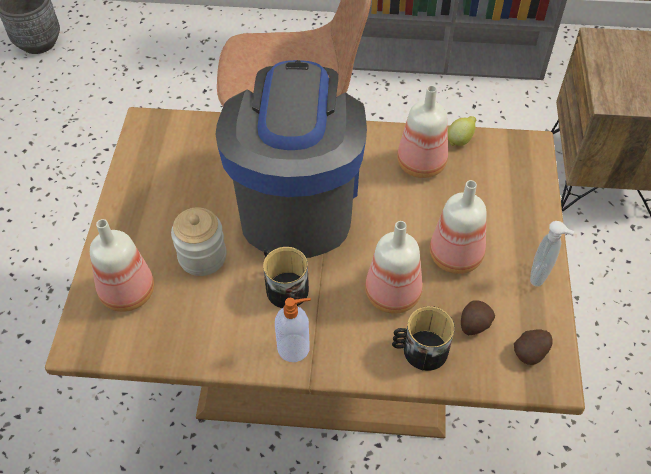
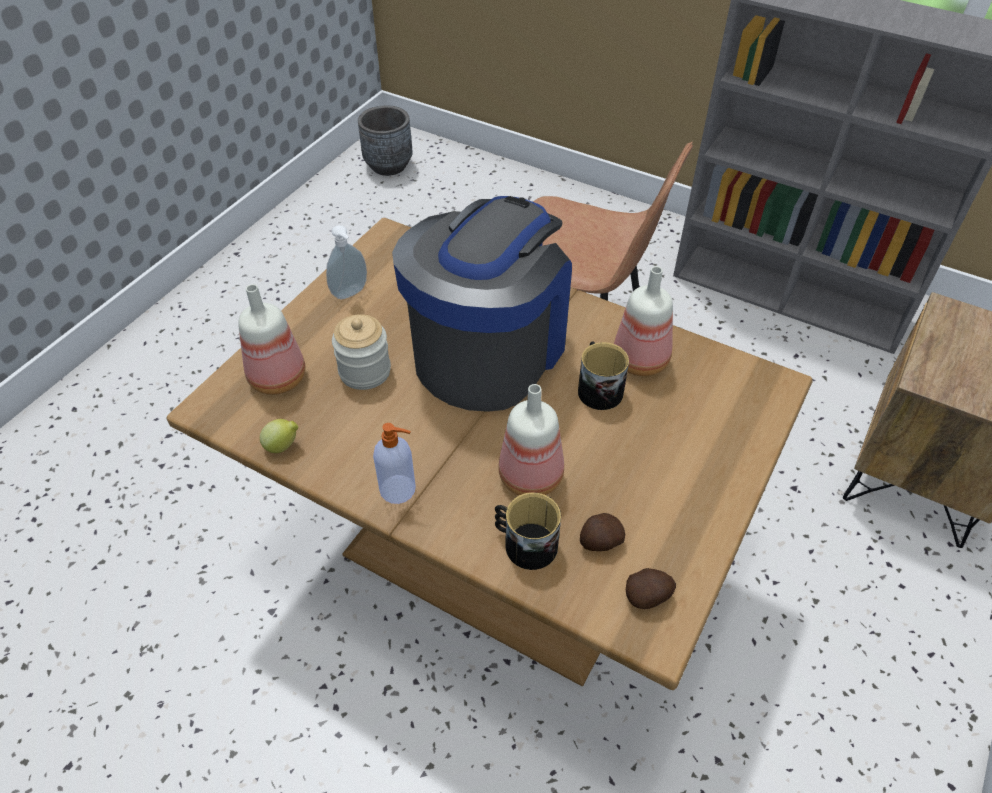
camera: 25 degrees right, 5 degrees down
mug [263,247,309,308] -> mug moved to [578,341,629,410]
bottle [430,180,486,274] -> none
lemon [448,116,476,146] -> lemon moved to [260,419,299,453]
soap dispenser [530,221,574,287] -> soap dispenser moved to [326,225,367,299]

